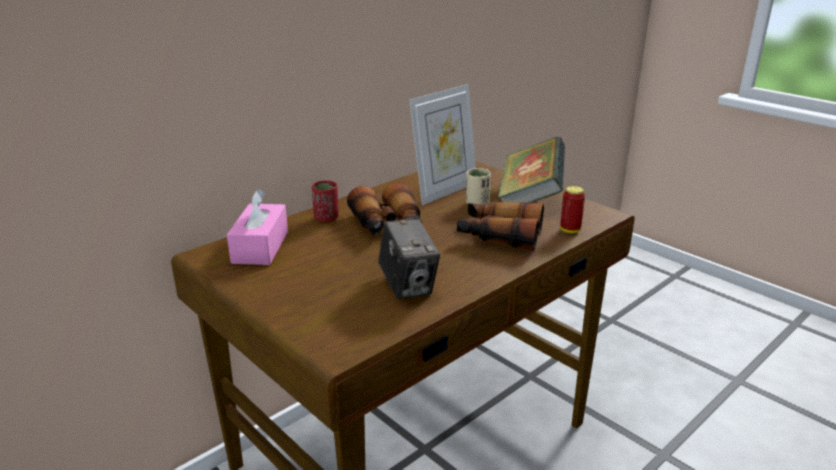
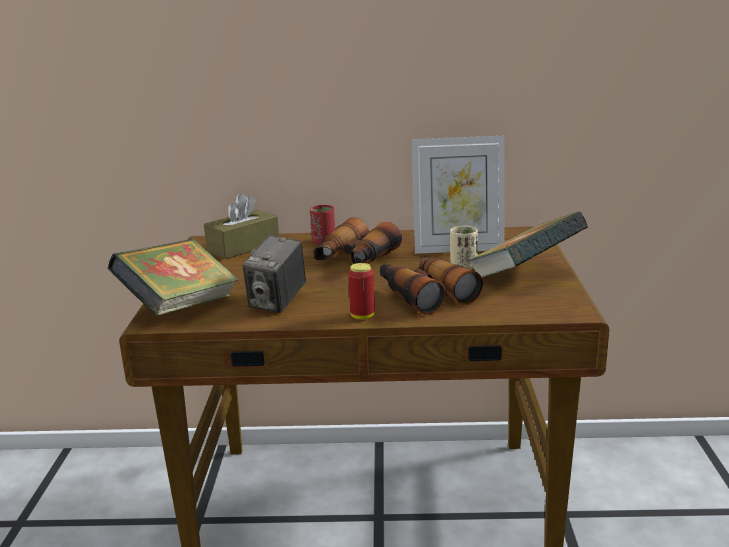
camera: 45 degrees right, 5 degrees down
pink tissue box [227,189,288,265] -> brown tissue box [204,193,279,259]
can [560,186,585,233] -> can moved to [348,263,375,319]
none -> book [108,239,239,316]

